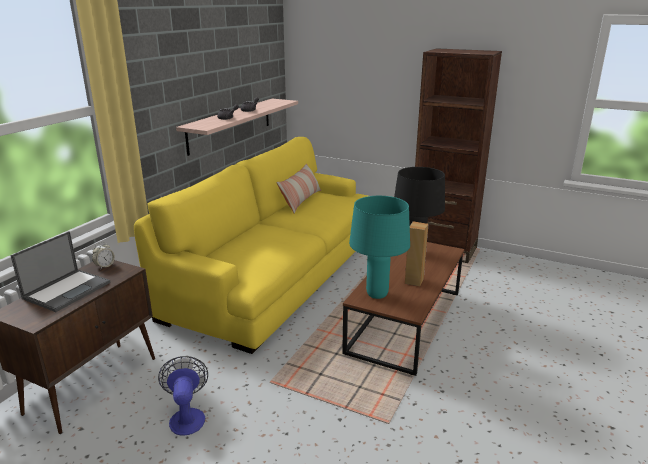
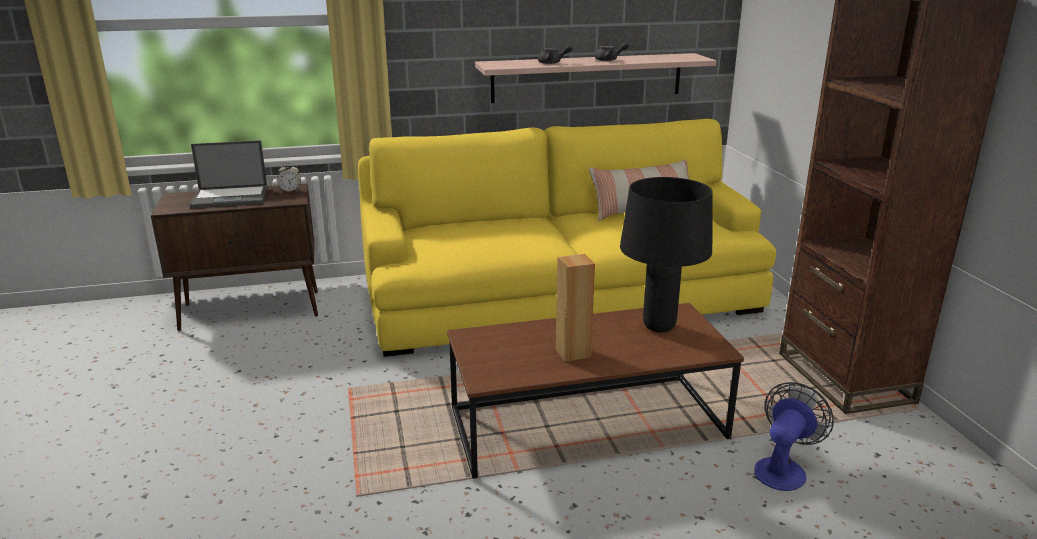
camera: 50 degrees right, 0 degrees up
fan [158,356,208,435] -> fan moved to [754,382,834,491]
turquoise table lamp [349,196,410,299] -> none

